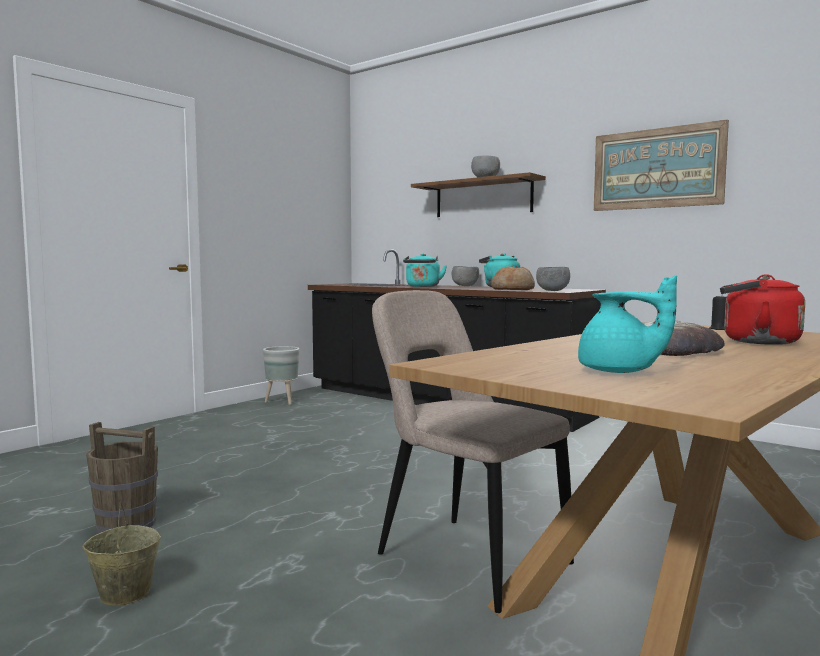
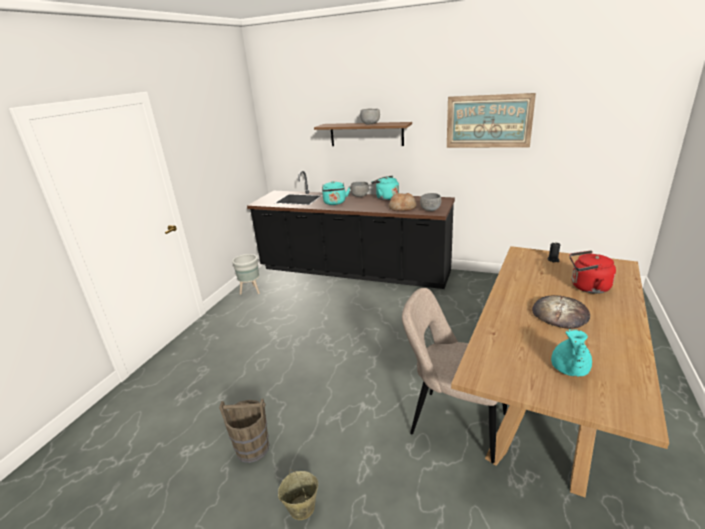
camera: 15 degrees left, 20 degrees up
turquoise teapot [578,275,677,373] -> turquoise teapot turned 90 degrees clockwise [551,329,592,377]

